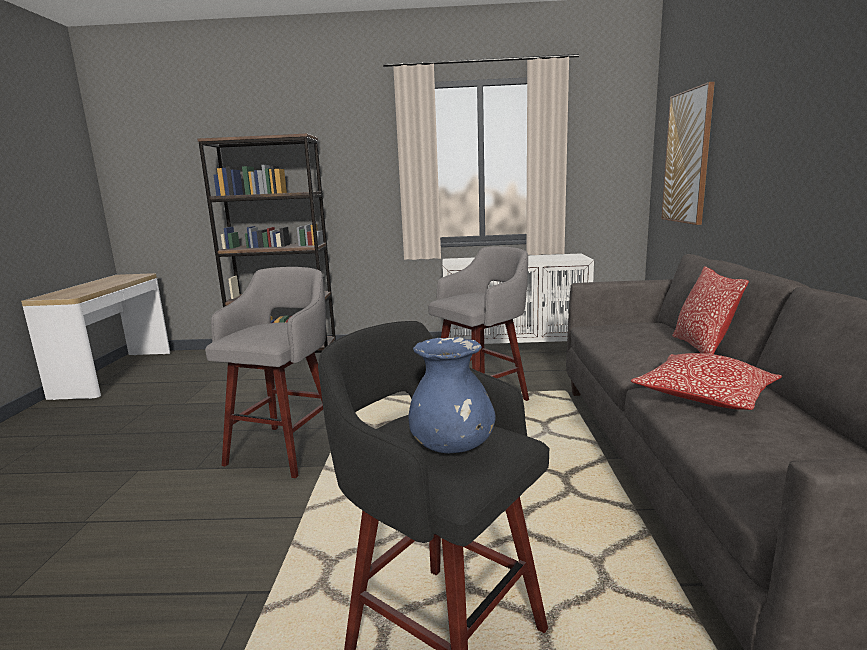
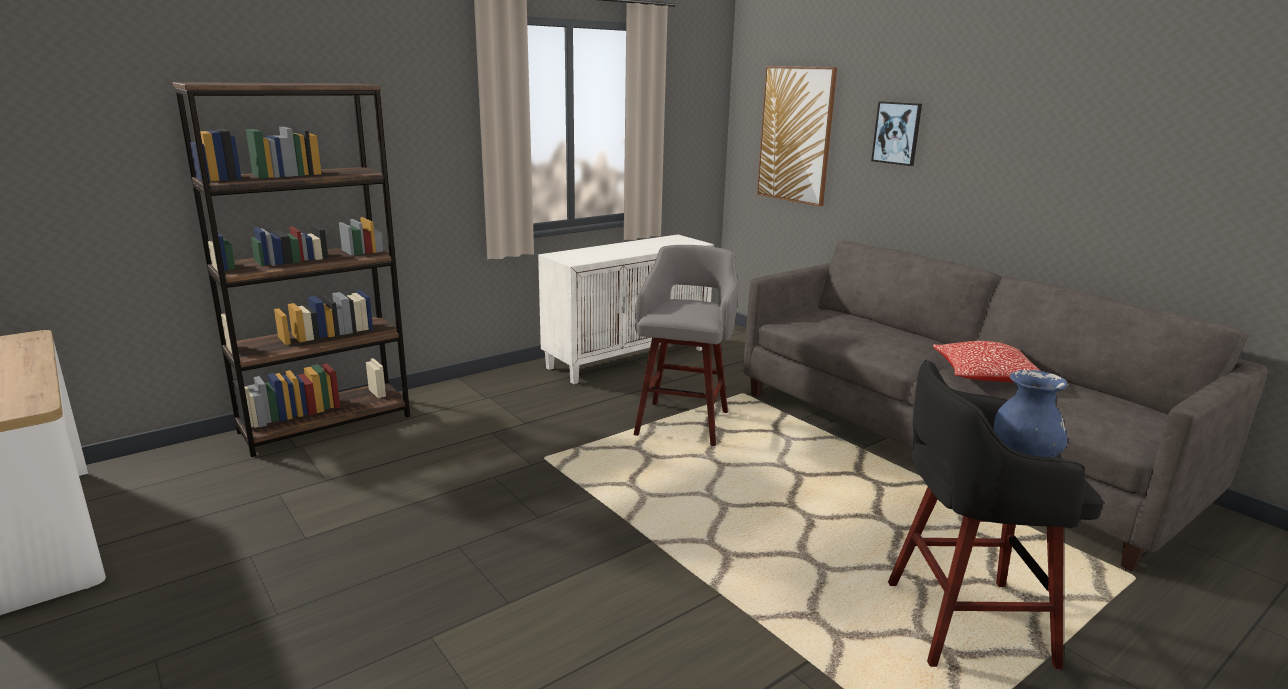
camera: 40 degrees left, 5 degrees up
grey stool [205,267,326,478] -> none
pillow [672,266,749,354] -> none
none -> picture [871,101,922,166]

